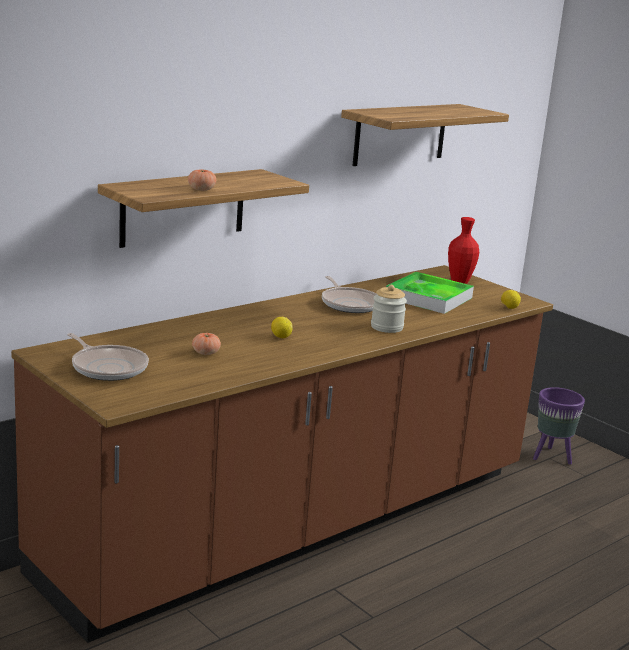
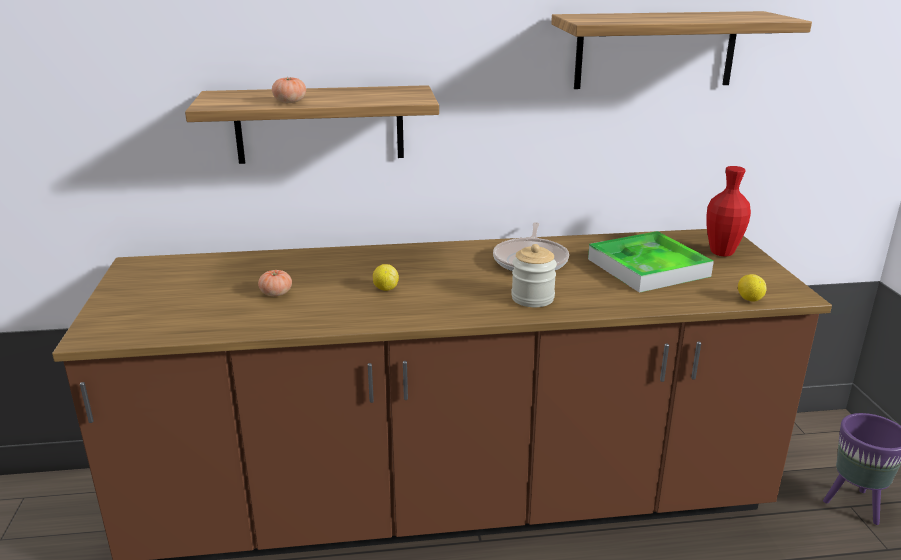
camera: 35 degrees right, 5 degrees up
frying pan [67,333,149,381] -> none

